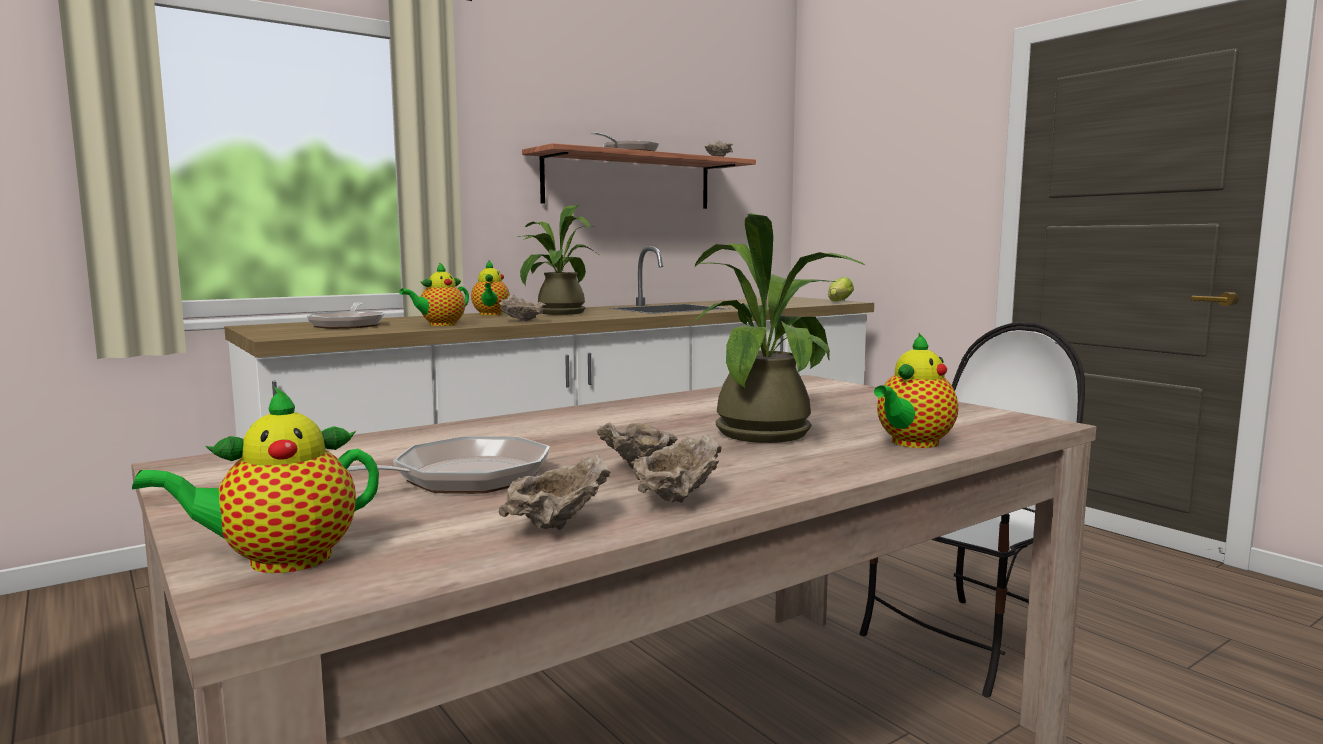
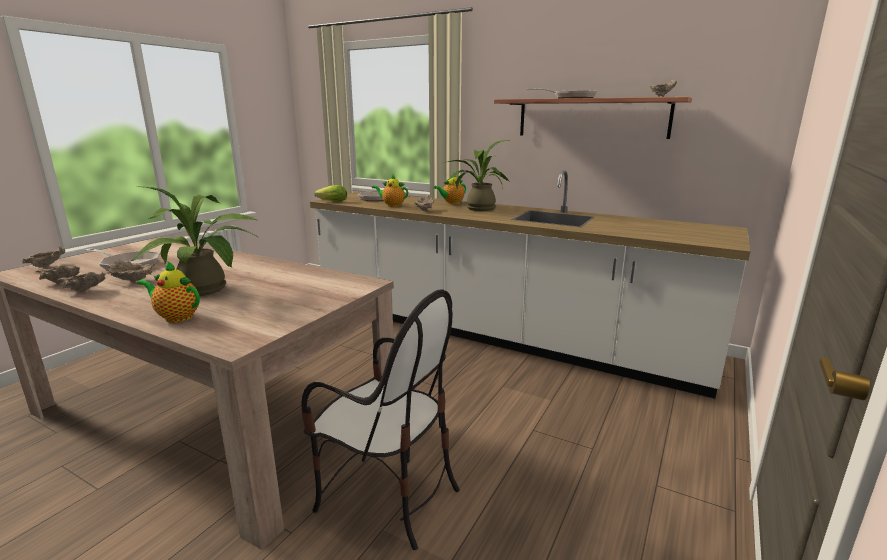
camera: 65 degrees right, 10 degrees up
teapot [132,387,379,573] -> beige bowl [22,247,65,268]
lettuce [828,277,854,301] -> lettuce moved to [314,185,347,201]

